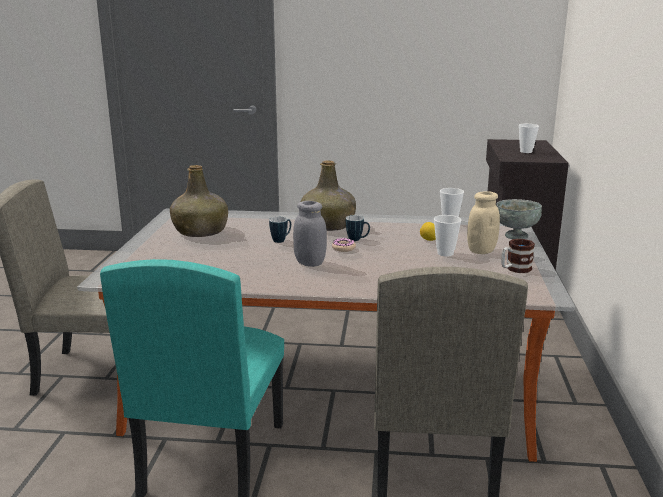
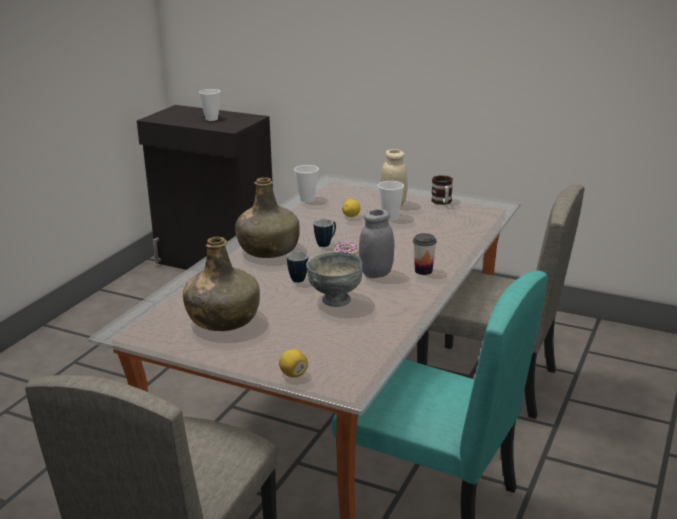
camera: 70 degrees left, 5 degrees up
grey bowl [496,199,542,239] -> grey bowl moved to [306,252,363,307]
none -> lemon [279,349,308,377]
none -> cup [413,233,437,275]

